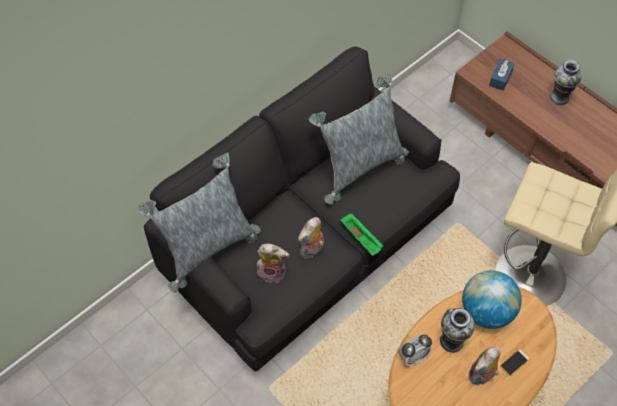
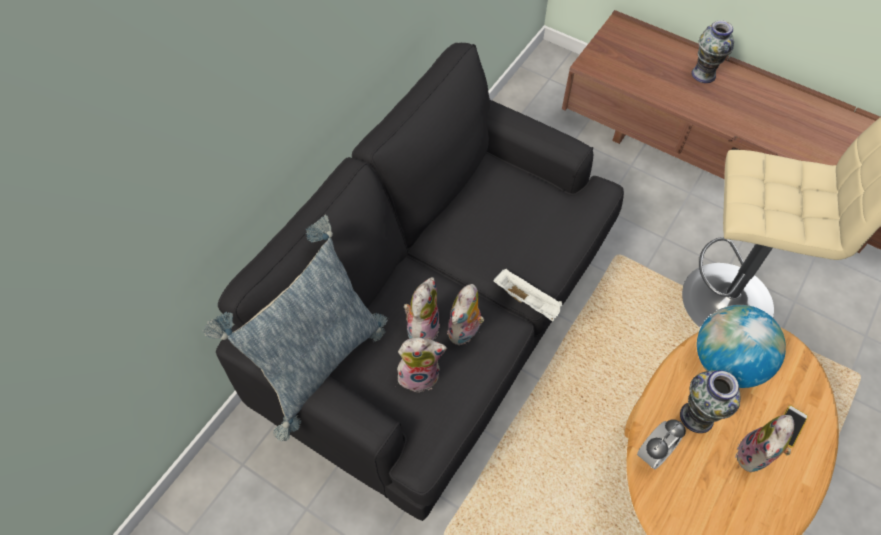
camera: 15 degrees left, 0 degrees up
pillow [308,72,409,205] -> none
green tray [341,213,383,256] -> white tray [493,269,563,321]
blue tissue box [489,58,515,91] -> none
none -> plush toy [404,277,440,340]

